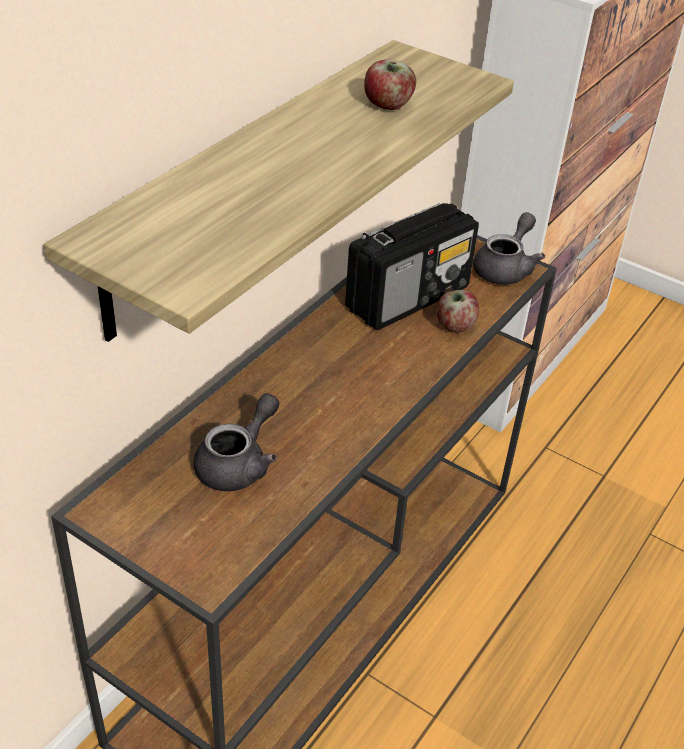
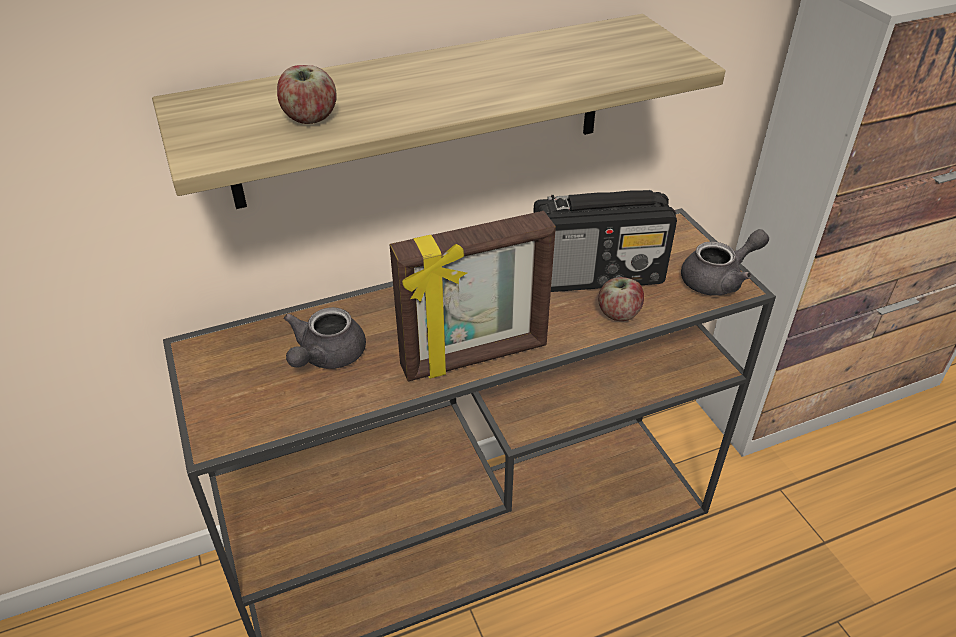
camera: 35 degrees right, 0 degrees up
grey teapot [194,393,279,491] -> grey teapot turned 135 degrees clockwise [283,307,366,369]
apple [364,59,416,110] -> apple moved to [277,65,337,124]
none -> picture frame [390,211,556,382]

